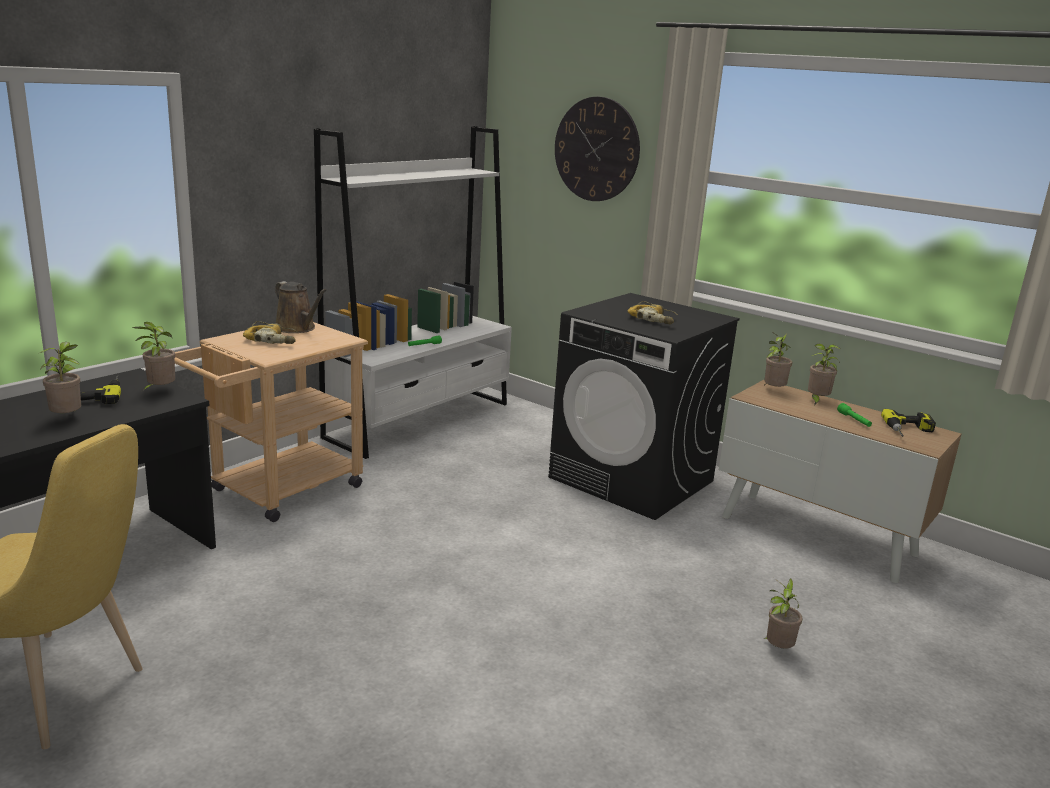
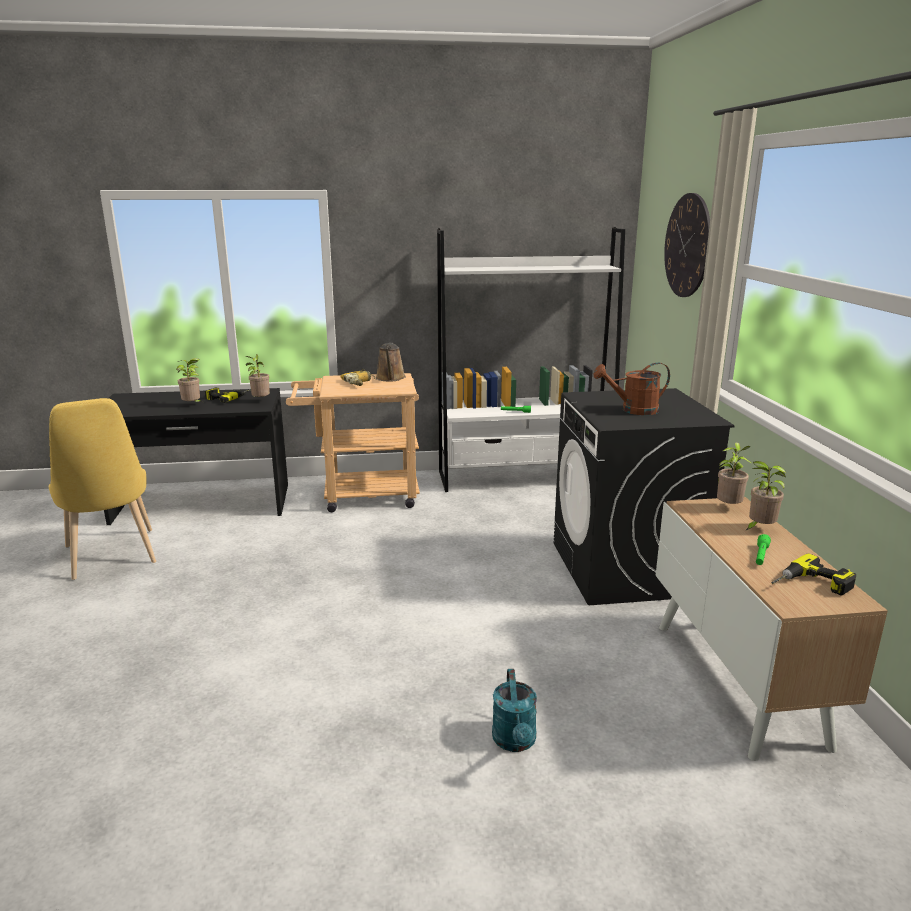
camera: 45 degrees right, 0 degrees up
power drill [627,301,678,324] -> brown watering can [594,363,670,415]
potted plant [763,578,803,649] -> turquoise watering can [492,669,537,752]

